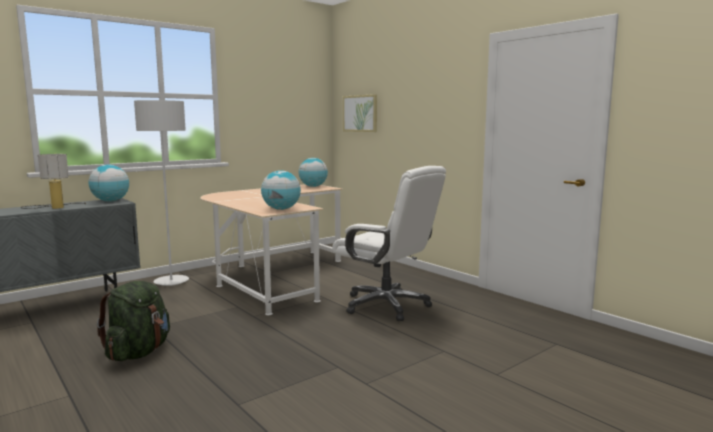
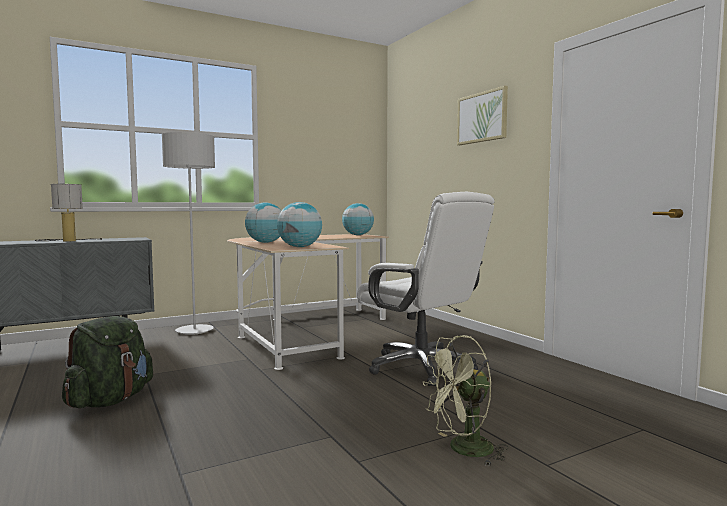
camera: 10 degrees right, 5 degrees down
globe [89,165,129,202] -> globe moved to [245,202,281,243]
picture [343,94,377,132] -> picture moved to [457,86,508,145]
none -> green fan [423,335,508,465]

